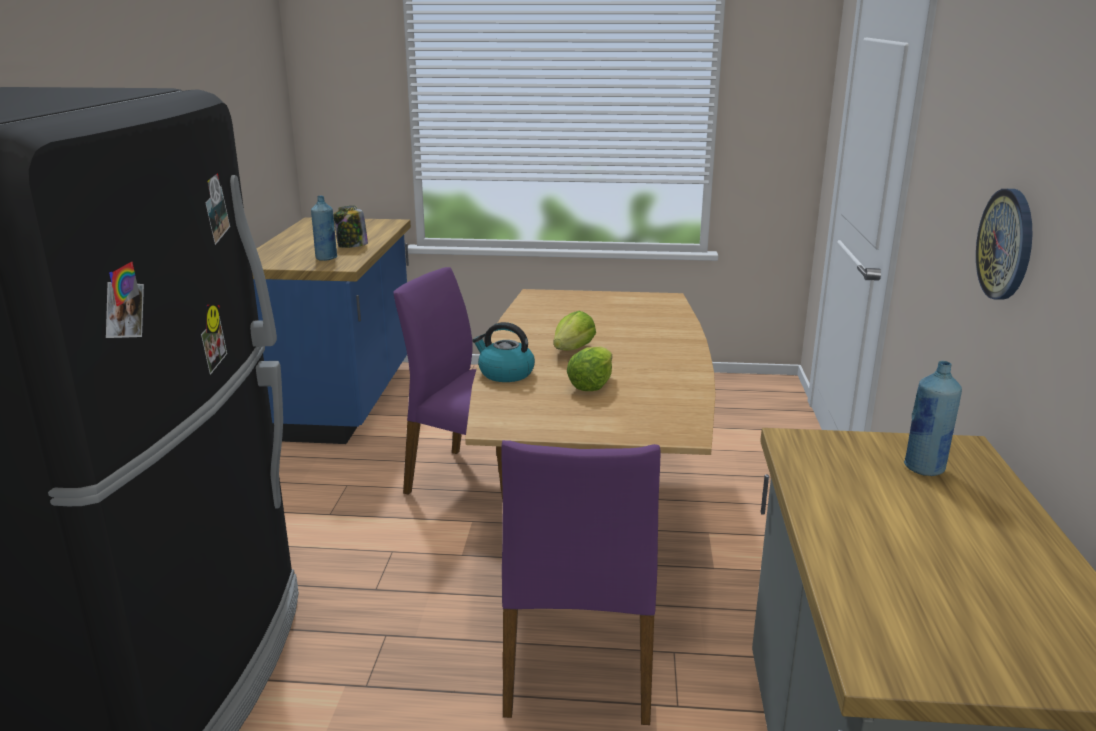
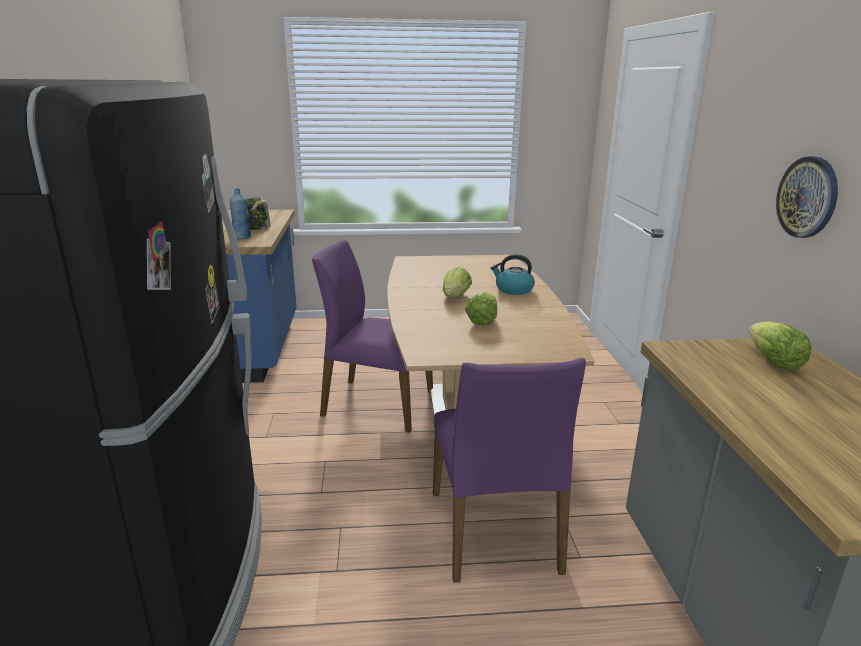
camera: 10 degrees left, 0 degrees up
kettle [472,322,535,382] -> kettle moved to [491,254,535,295]
blue bottle [904,361,962,476] -> lettuce [749,321,811,369]

